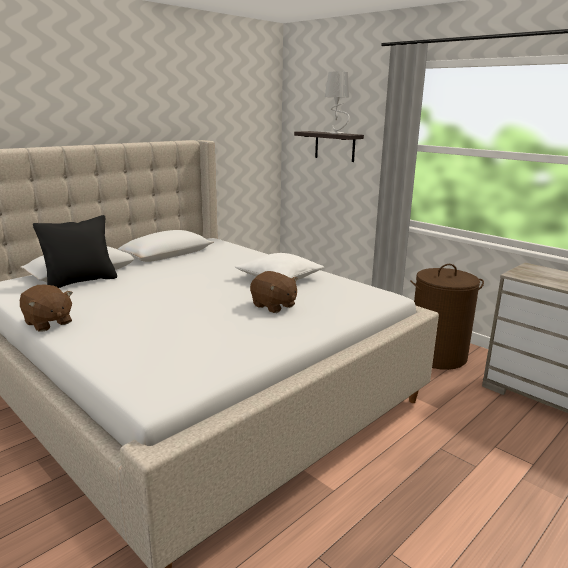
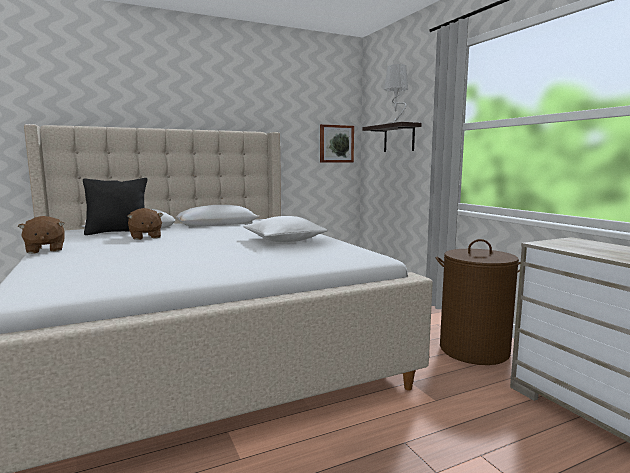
camera: 20 degrees right, 10 degrees down
brown plush toy [250,271,298,313] -> brown plush toy moved to [127,208,164,240]
none -> picture [320,124,354,162]

